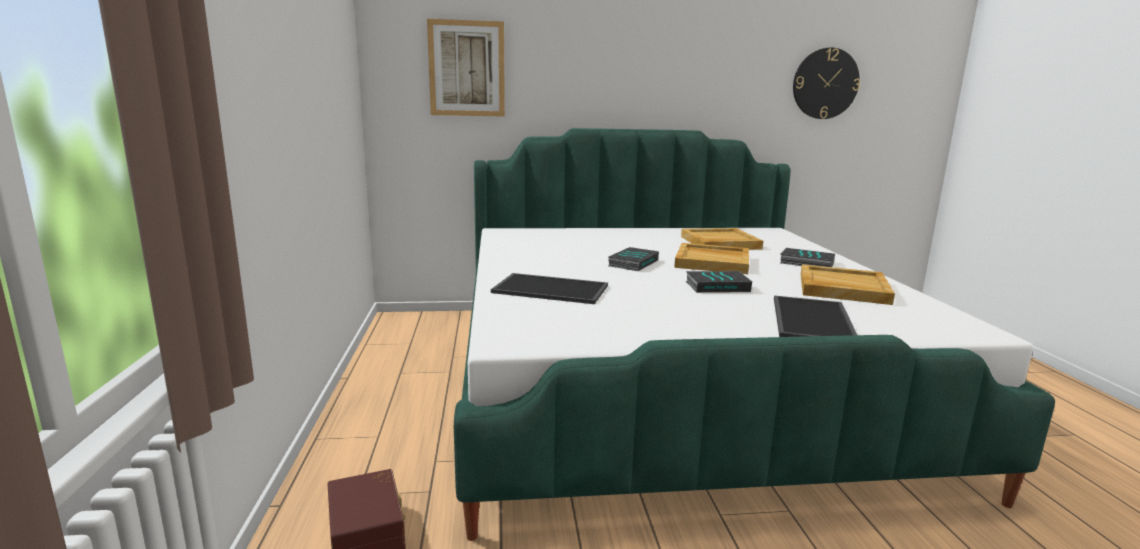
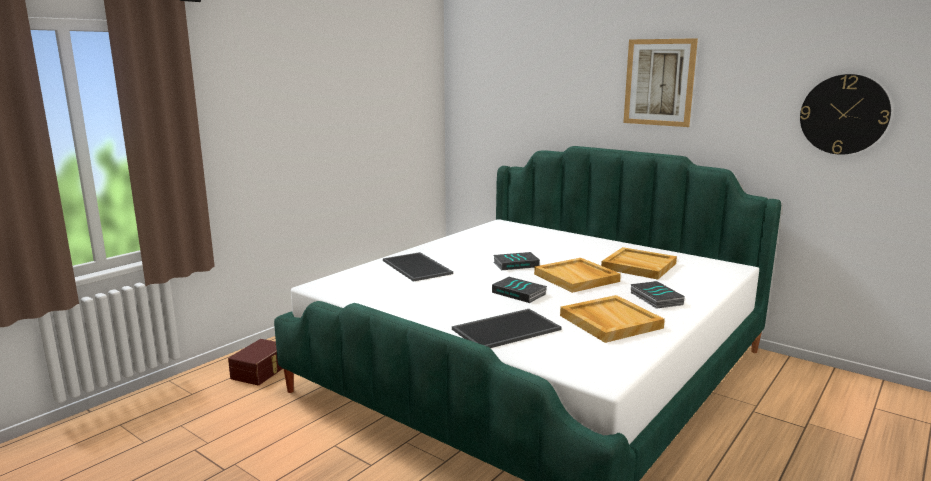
camera: 45 degrees right, 0 degrees up
picture [427,19,505,117] -> picture moved to [623,38,698,127]

